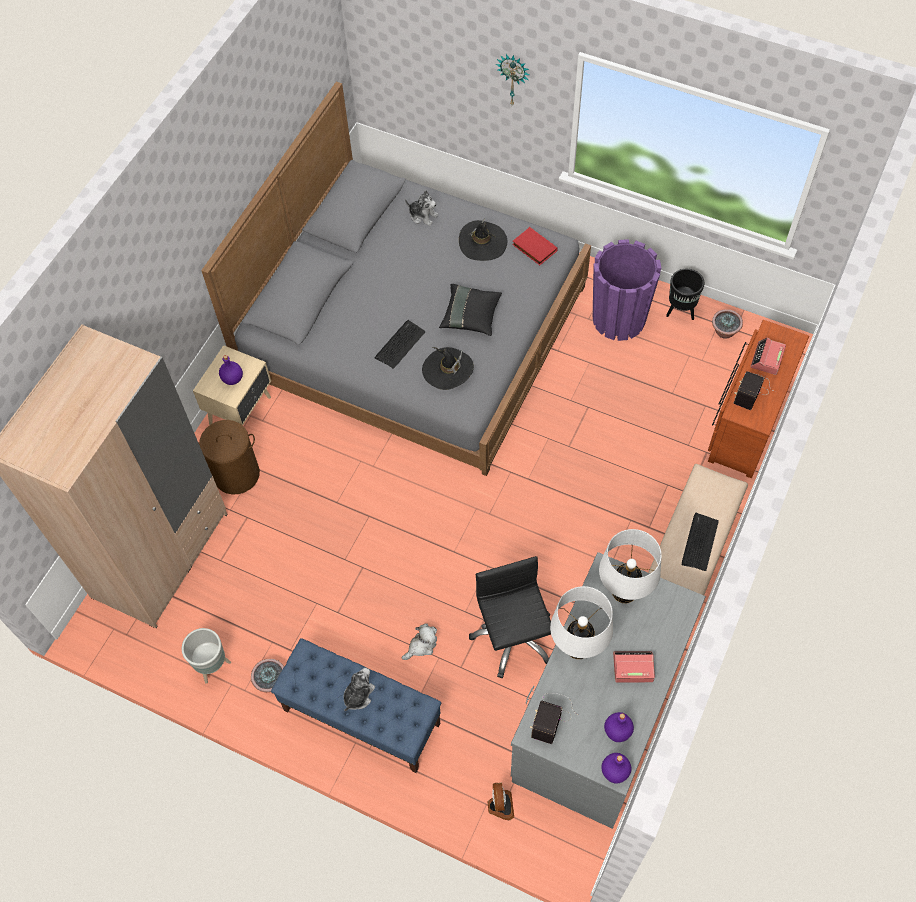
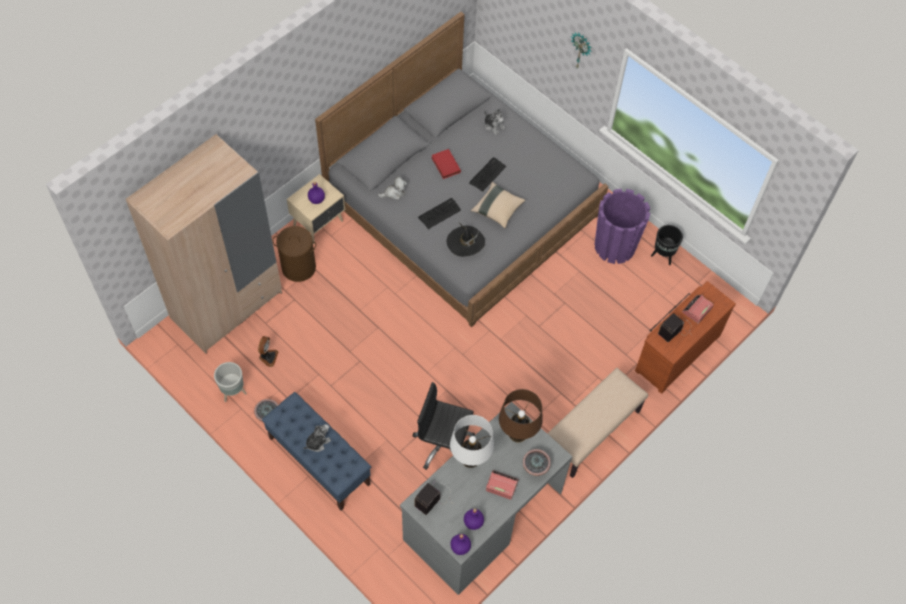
camera: 15 degrees right, 0 degrees up
plush toy [402,623,437,660] -> plush toy moved to [378,177,407,200]
black pillow [439,284,502,336] -> beige pillow [471,182,525,228]
black hat [459,219,507,261] -> none
black office chair [469,556,551,678] -> black office chair turned 75 degrees counterclockwise [412,382,475,470]
fan [487,782,514,820] -> fan moved to [258,336,278,367]
red book [512,227,558,265] -> red book moved to [431,149,461,179]
white table lamp [599,529,662,603] -> brown table lamp [499,389,543,443]
keyboard [682,512,719,571] -> keyboard moved to [469,157,506,192]
potted plant [712,309,743,339] -> potted plant moved to [523,449,551,476]

